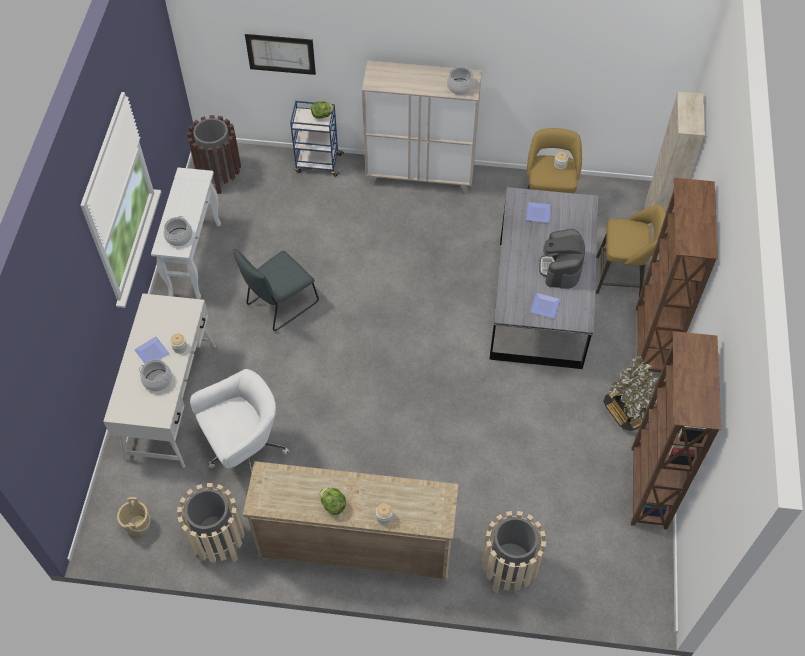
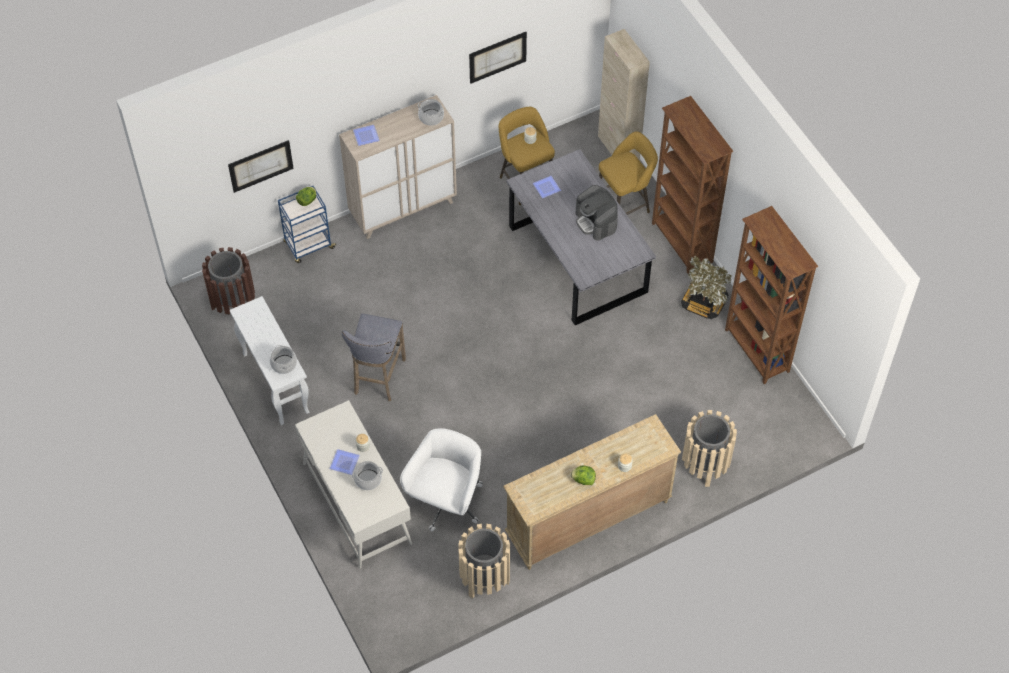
camera: 35 degrees left, 0 degrees up
beige bucket [117,497,151,537] -> none
grey chair [233,249,319,331] -> grey stool [342,313,406,401]
plate [530,293,560,318] -> plate moved to [353,125,380,146]
none -> picture [469,32,527,84]

